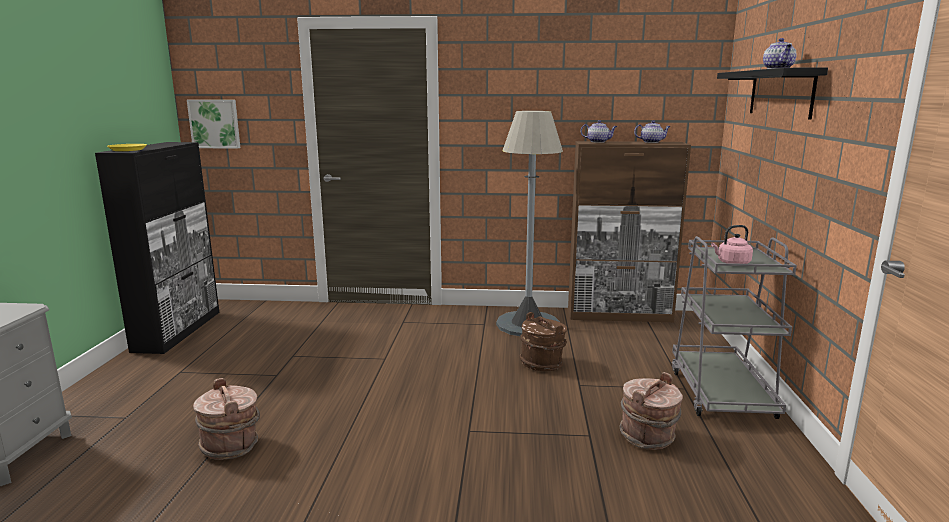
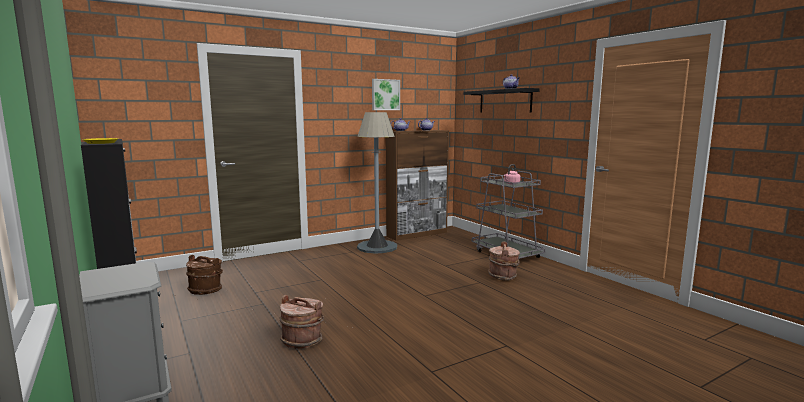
camera: 35 degrees left, 5 degrees down
picture [187,100,240,149] -> picture moved to [372,79,400,110]
brown bucket [519,312,567,371] -> brown bucket moved to [186,255,223,295]

